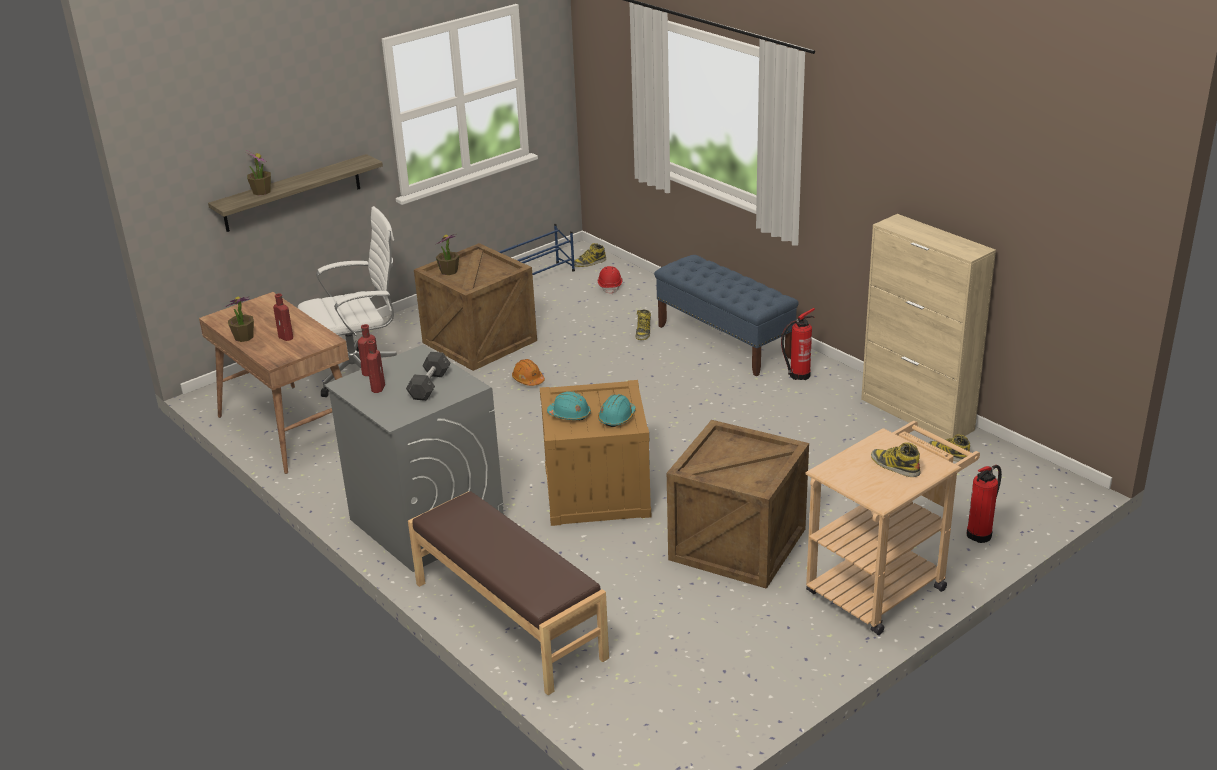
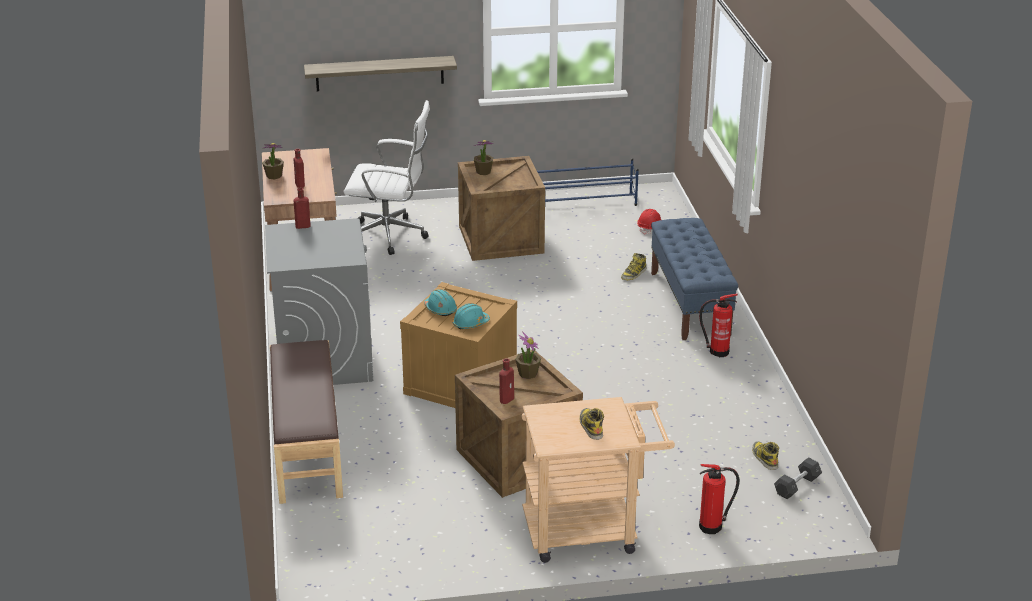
camera: 30 degrees right, 0 degrees up
potted plant [247,153,271,196] -> potted plant moved to [515,332,541,379]
red bottle [366,340,385,393] -> red bottle moved to [499,358,514,404]
grey dumbbell [406,352,450,401] -> grey dumbbell moved to [774,457,822,499]
orange hard hat [512,359,545,386] -> none
boot [574,243,606,267] -> none
beige cabinet [861,214,996,439] -> none

